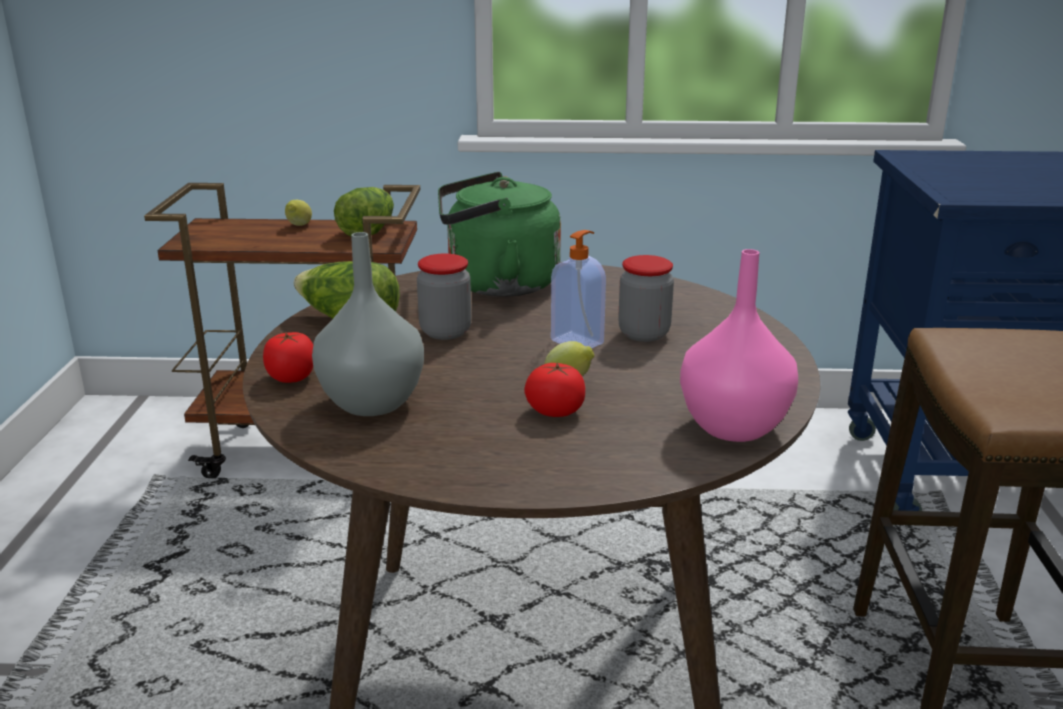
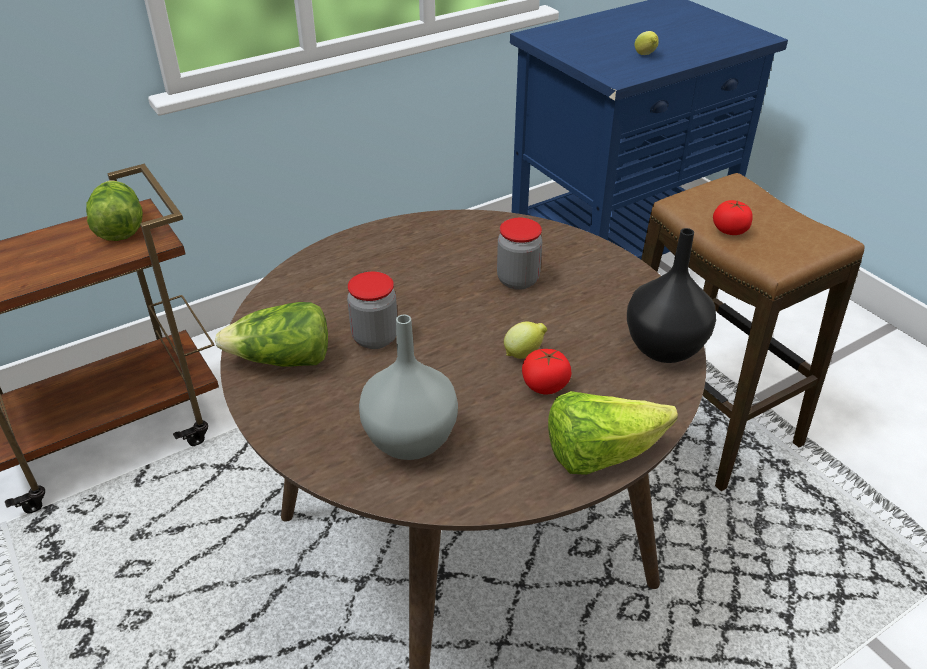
camera: 35 degrees left, 15 degrees up
tomato [263,332,313,383] -> tomato moved to [713,200,753,235]
lemon [285,200,312,226] -> lemon moved to [635,31,659,55]
green kettle [438,172,561,297] -> none
soap dispenser [551,230,606,348] -> none
pink vase [680,249,798,442] -> black vase [627,228,716,363]
none -> lettuce [548,391,678,475]

